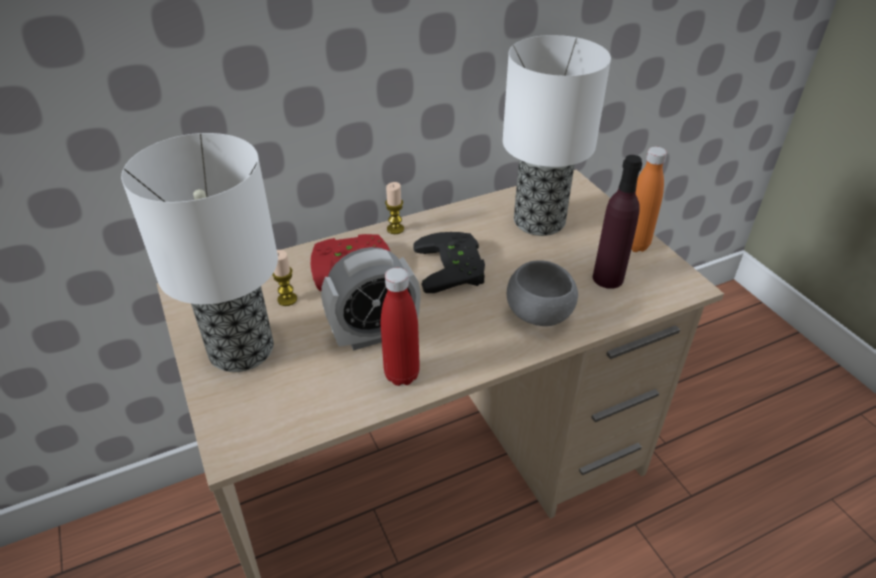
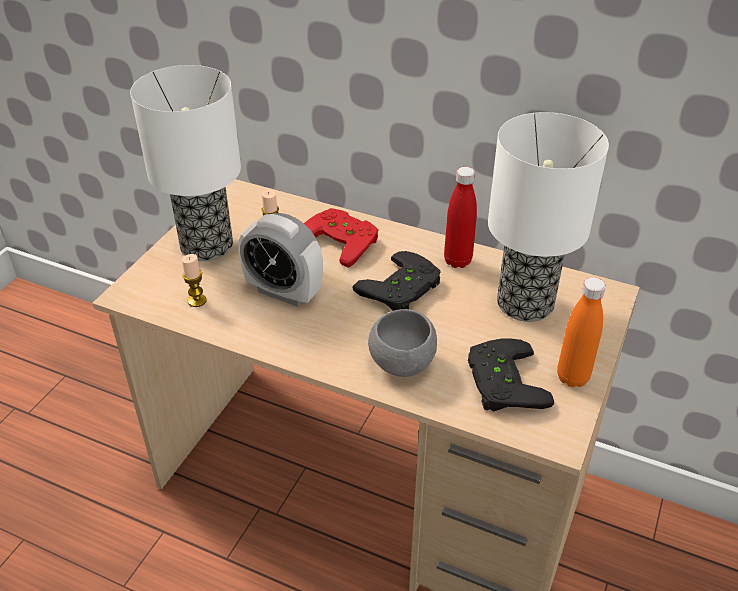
camera: 50 degrees right, 0 degrees up
red bottle [381,267,420,386] -> red bottle moved to [444,167,477,268]
candle [385,182,404,234] -> candle moved to [182,254,207,307]
purple bottle [593,155,643,289] -> black game controller [468,338,554,412]

